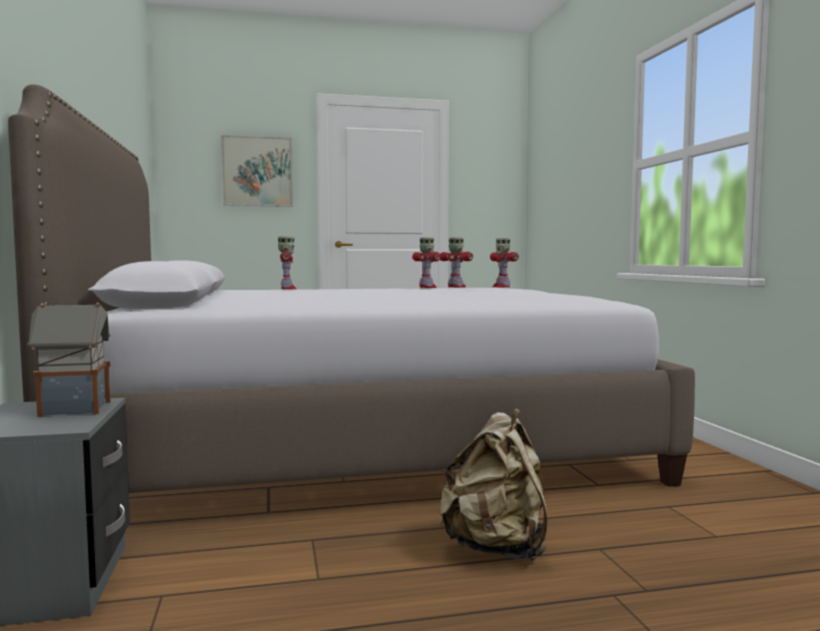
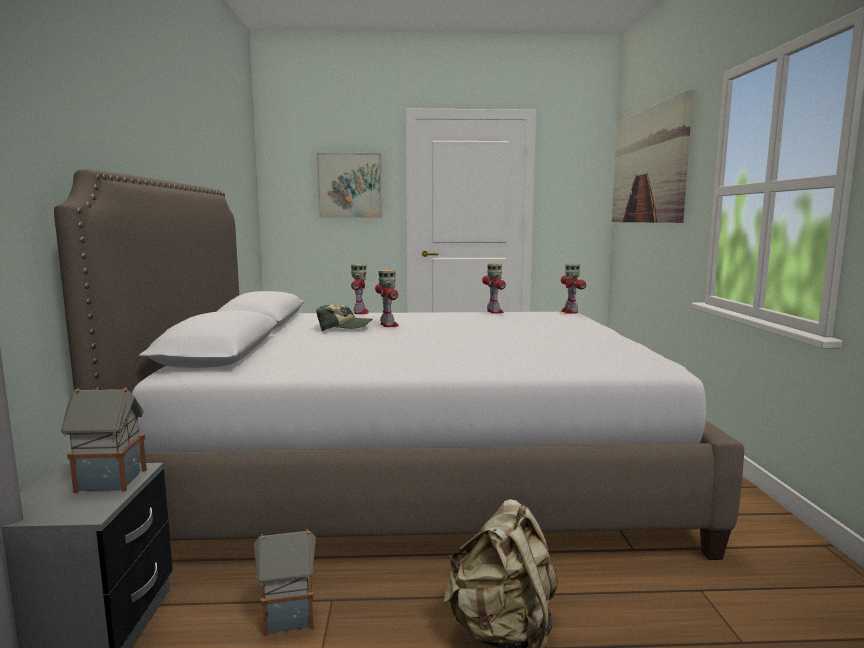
camera: 10 degrees right, 5 degrees up
toy robot [440,237,473,288] -> toy robot moved to [375,270,399,327]
none -> toy house [254,529,316,636]
none -> cap [316,304,372,332]
none -> picture [612,90,693,223]

